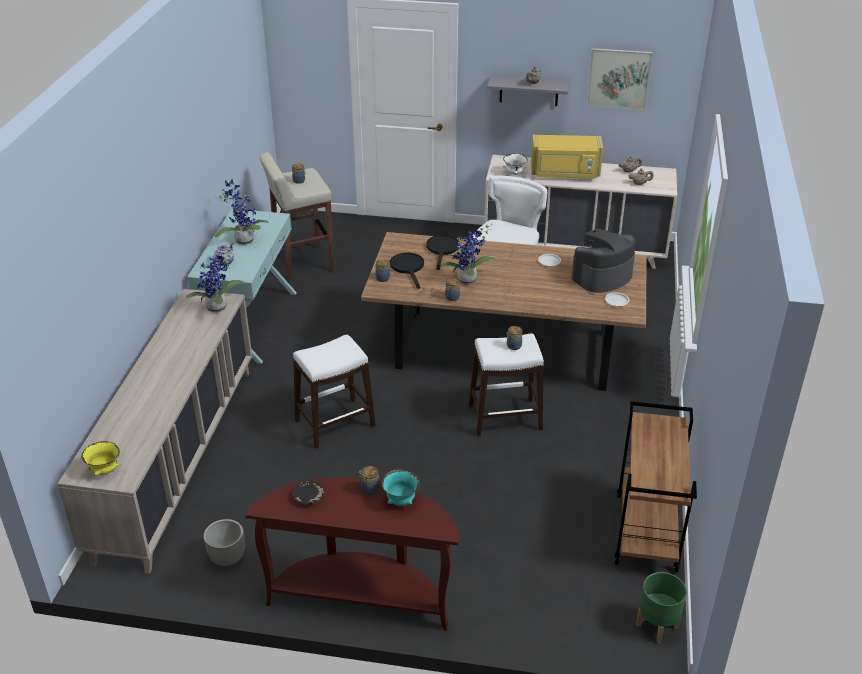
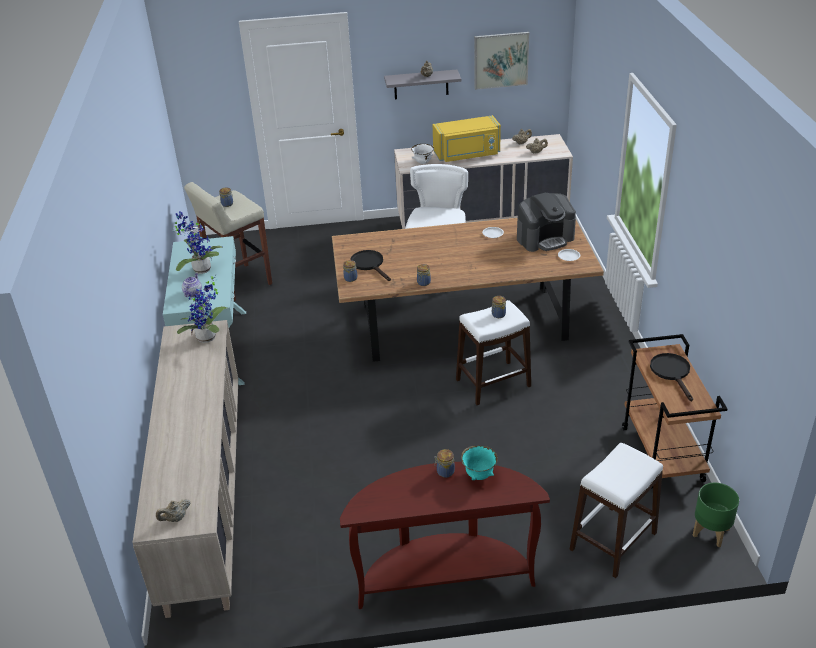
camera: 15 degrees left, 0 degrees up
yellow bowl [81,441,120,475] -> beige teapot [156,499,191,522]
planter [204,519,245,566] -> none
white stool [293,335,376,449] -> white stool moved to [569,443,663,578]
black plate [293,481,324,505] -> none
black frying pan [426,235,460,270] -> black frying pan moved to [650,353,693,401]
potted plant [440,224,496,285] -> none
coffee machine [571,229,636,293] -> coffee machine turned 150 degrees counterclockwise [517,193,576,252]

